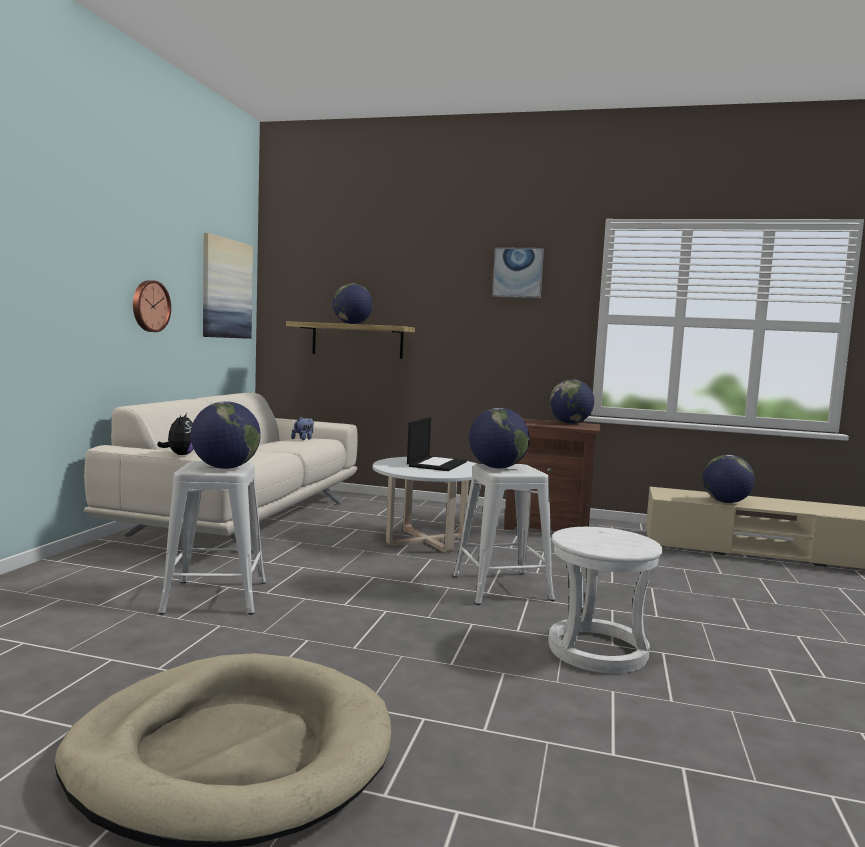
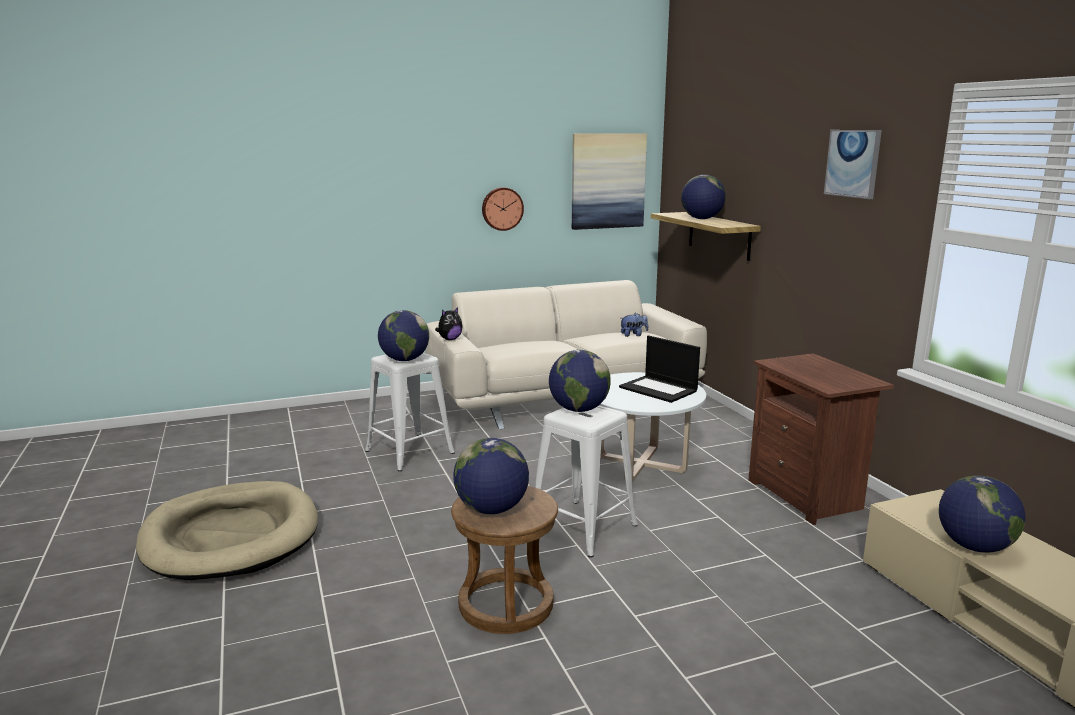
camera: 55 degrees right, 10 degrees up
laptop [407,417,467,471] -> laptop turned 60 degrees clockwise [619,335,700,403]
white stool [548,527,663,674] -> brown stool [451,486,558,634]
globe [549,379,594,424] -> globe moved to [453,438,529,514]

